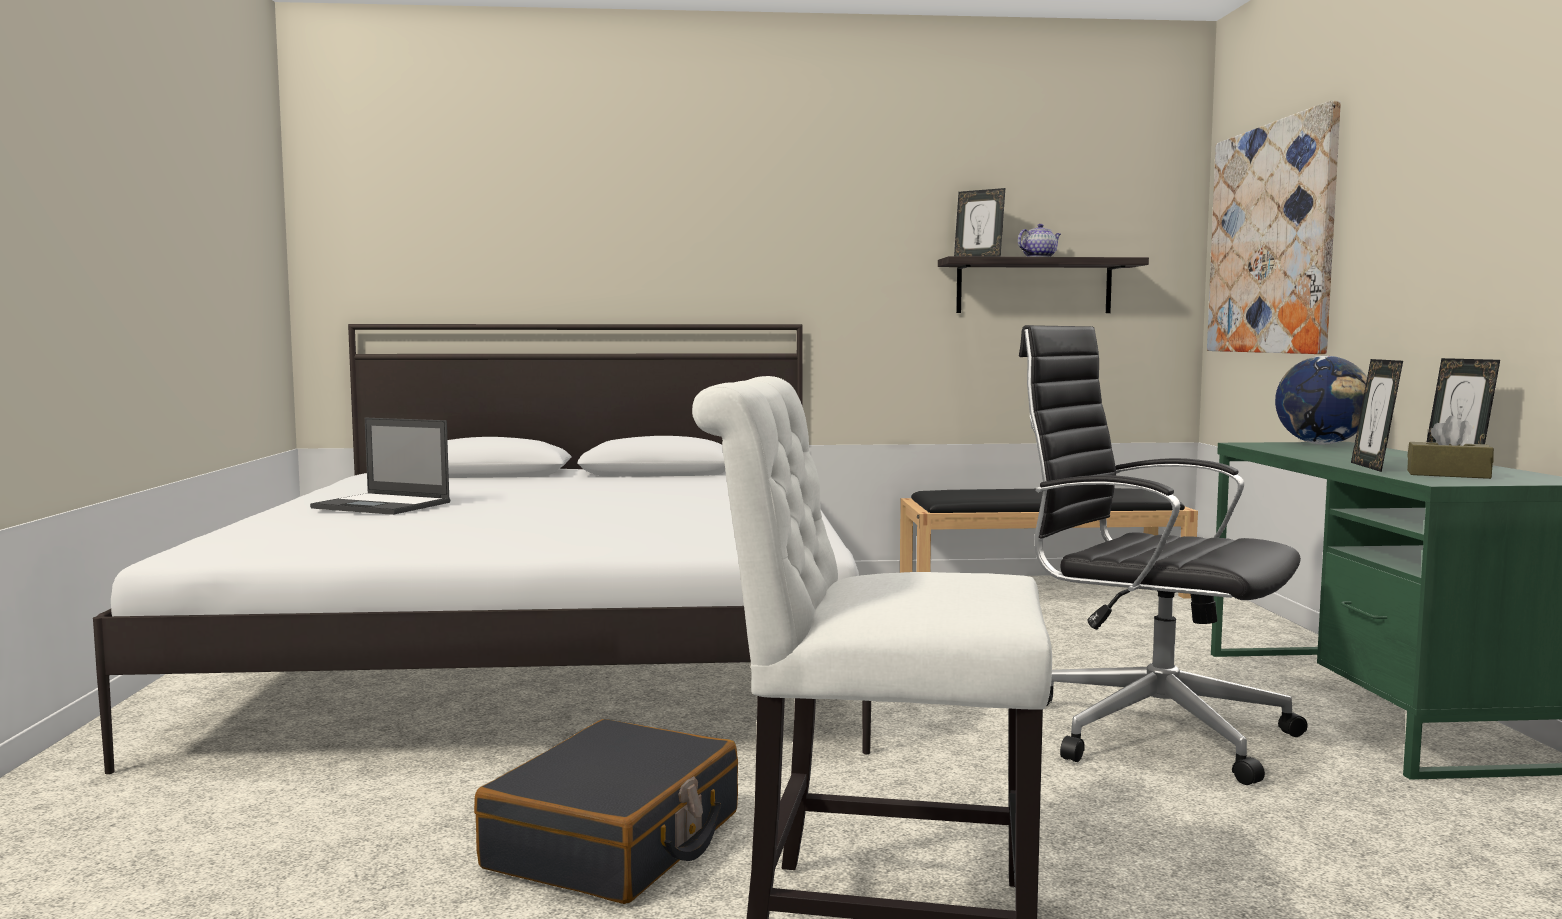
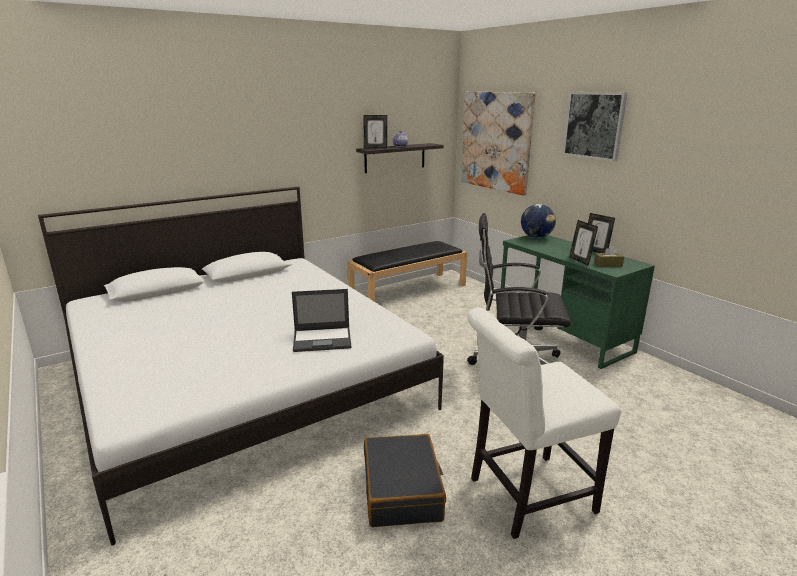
camera: 30 degrees left, 15 degrees up
laptop [310,418,450,515] -> laptop moved to [292,289,351,352]
none -> picture [563,92,628,161]

